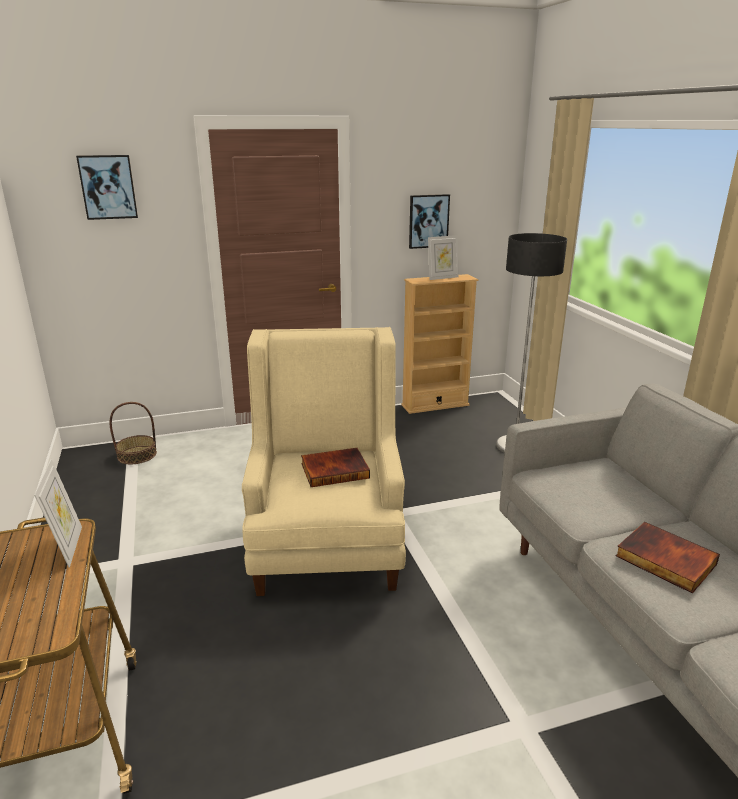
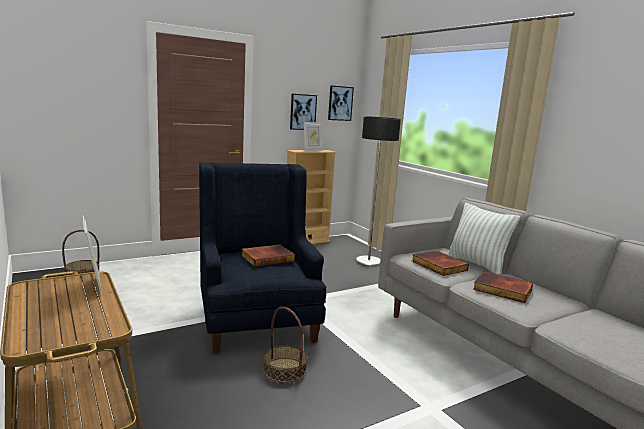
camera: 15 degrees left, 10 degrees down
picture [76,155,138,220] -> picture moved to [328,85,354,121]
beige armchair [242,327,406,596] -> blue armchair [199,162,327,353]
none -> basket [263,307,307,383]
none -> book [412,251,469,276]
none -> pillow [447,203,520,275]

